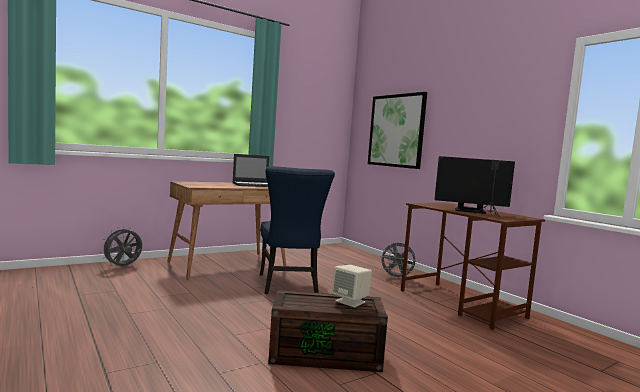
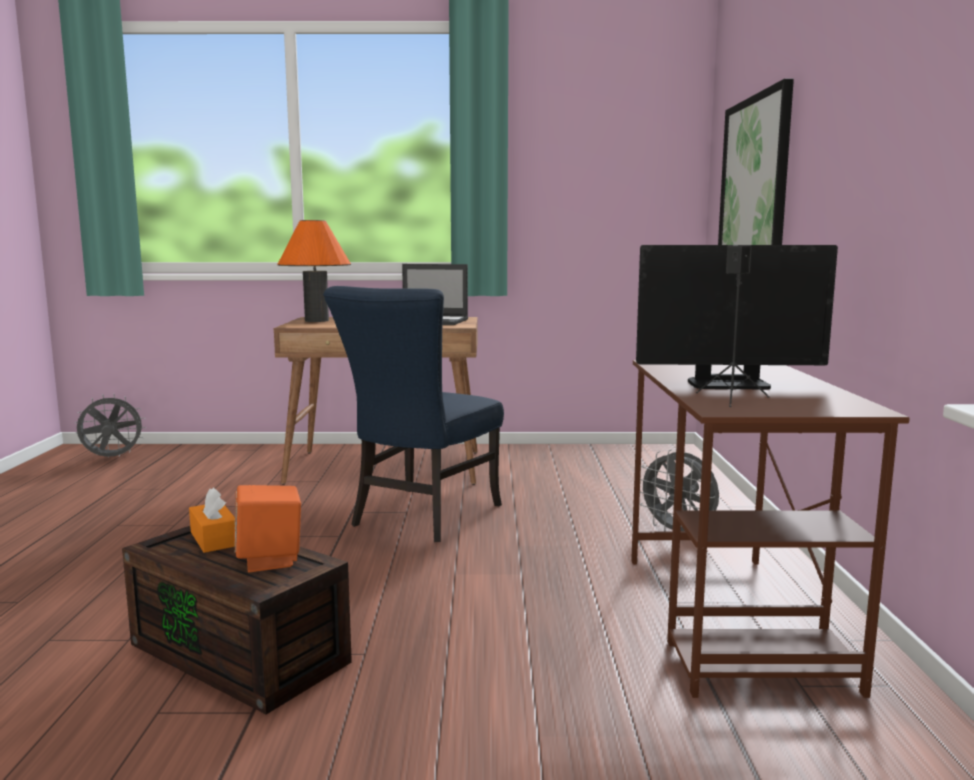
camera: 35 degrees right, 5 degrees up
grey fan [101,227,142,267] -> grey fan moved to [75,394,146,457]
beige speaker [332,265,372,308] -> orange speaker [234,485,301,572]
monitor [435,156,515,214] -> monitor turned 45 degrees counterclockwise [636,245,838,389]
none -> orange tissue box [189,488,235,553]
none -> orange table lamp [277,220,351,322]

